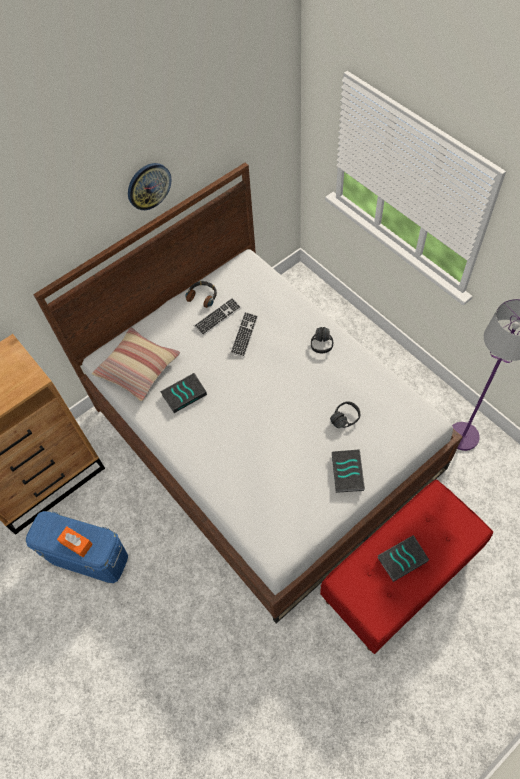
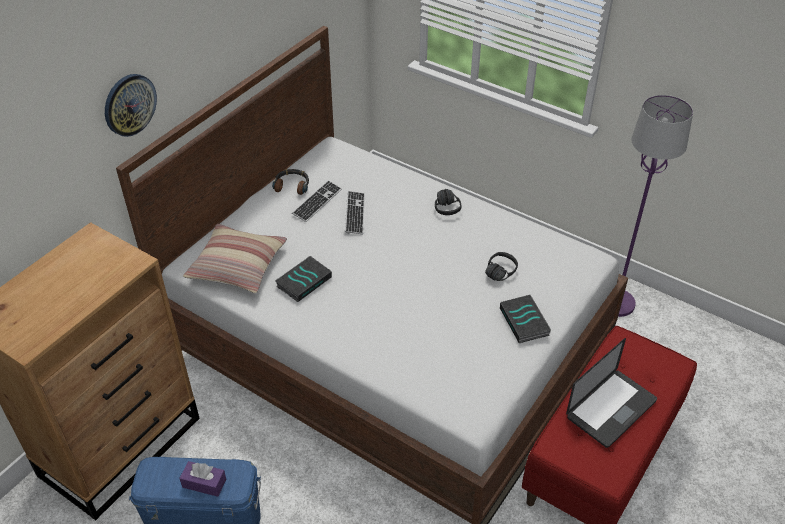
camera: 20 degrees left, 15 degrees down
orange tissue box [57,526,93,557] -> purple tissue box [179,461,226,497]
wall clock [128,163,172,210] -> wall clock moved to [105,74,157,137]
book [377,535,429,582] -> laptop [566,338,657,448]

